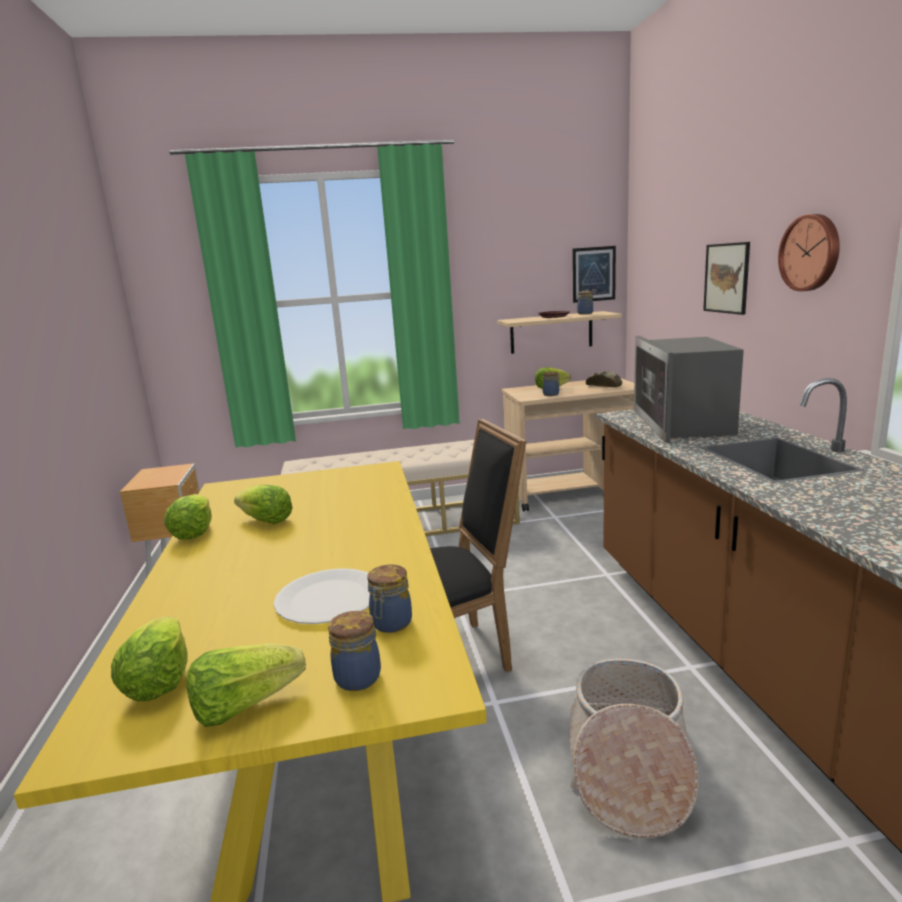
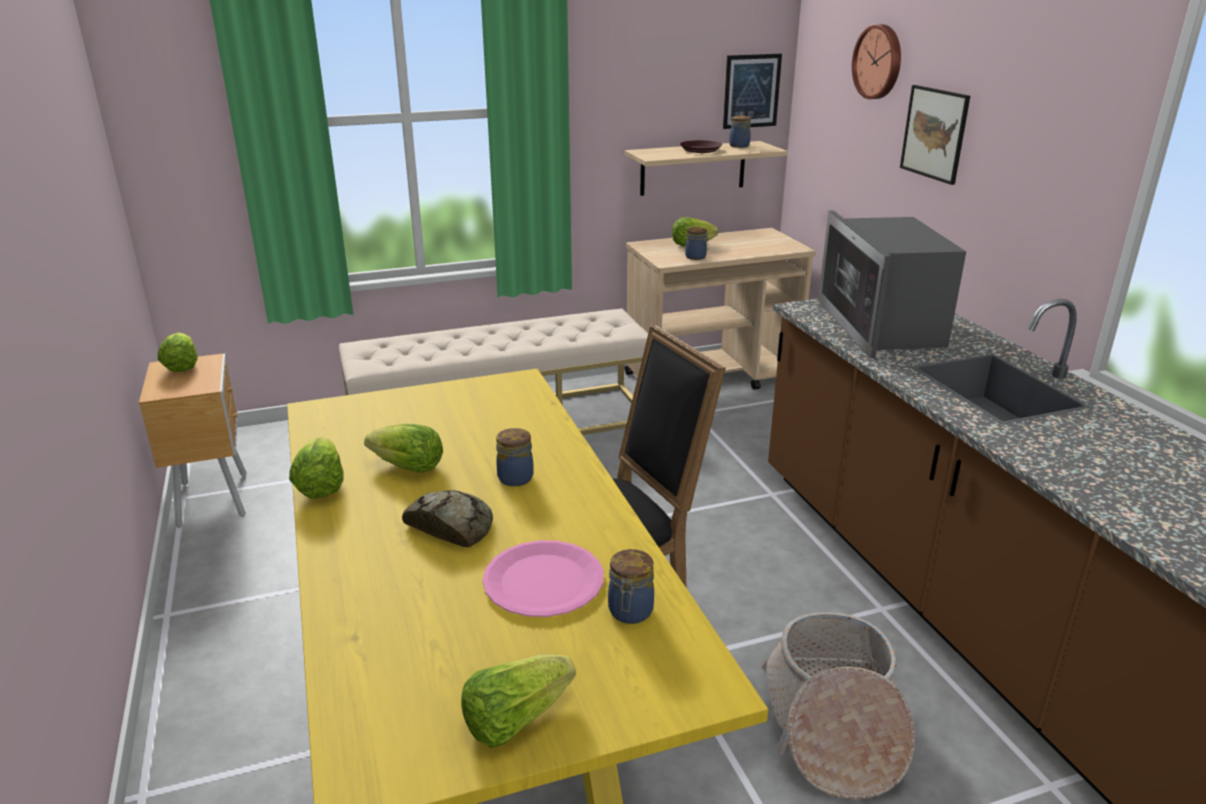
camera: 10 degrees left, 10 degrees up
lettuce [111,616,187,701] -> lettuce moved to [158,332,198,372]
white plate [274,568,370,624] -> pink plate [482,540,604,617]
jar [328,611,381,691] -> jar moved to [496,428,534,486]
bread [586,372,622,387] -> bread moved to [402,490,493,548]
wall clock [778,214,840,291] -> wall clock moved to [852,24,901,99]

